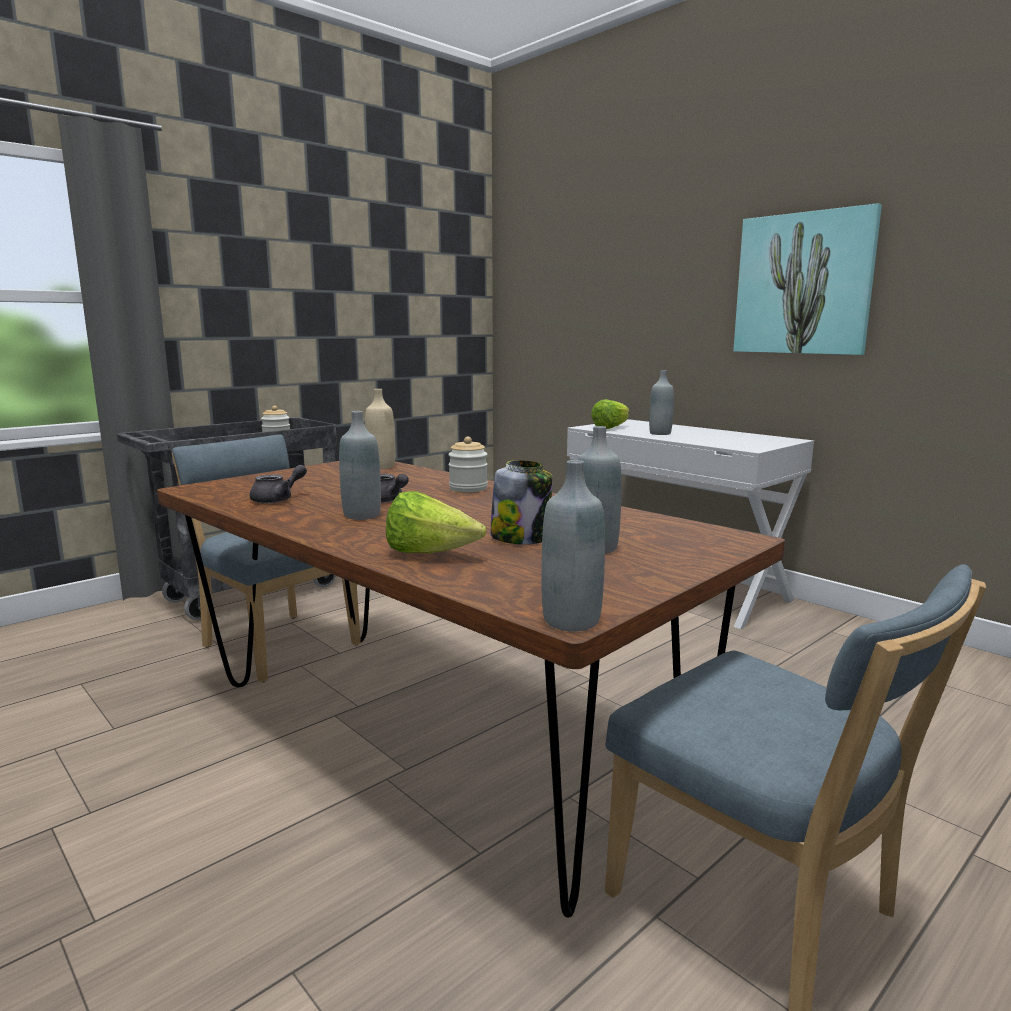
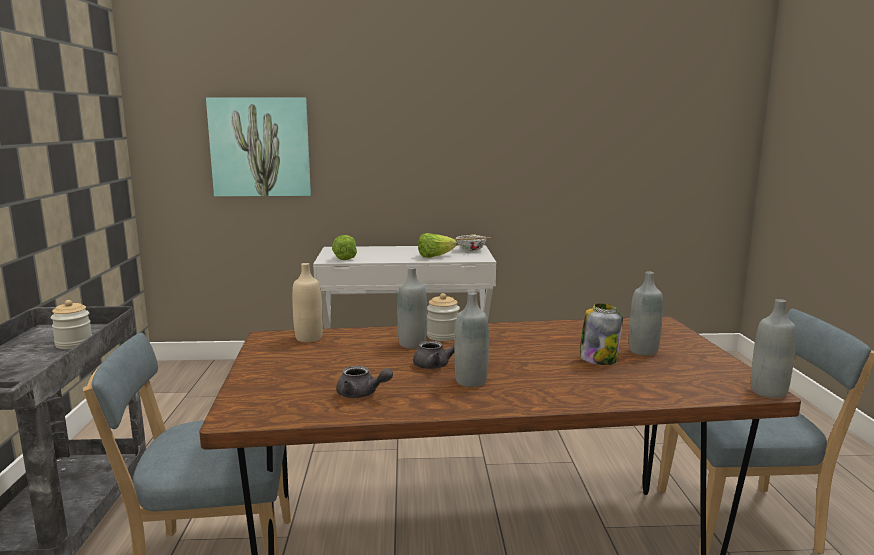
camera: 50 degrees left, 0 degrees up
grey teapot [250,465,307,503] -> grey teapot turned 120 degrees clockwise [336,366,393,398]
lettuce [386,491,486,553] -> lettuce moved to [418,233,457,258]
grey bottle [649,370,674,435] -> grey bottle moved to [397,267,427,349]
picture [733,203,882,355] -> picture moved to [206,97,311,196]
none -> bowl [454,234,492,252]

